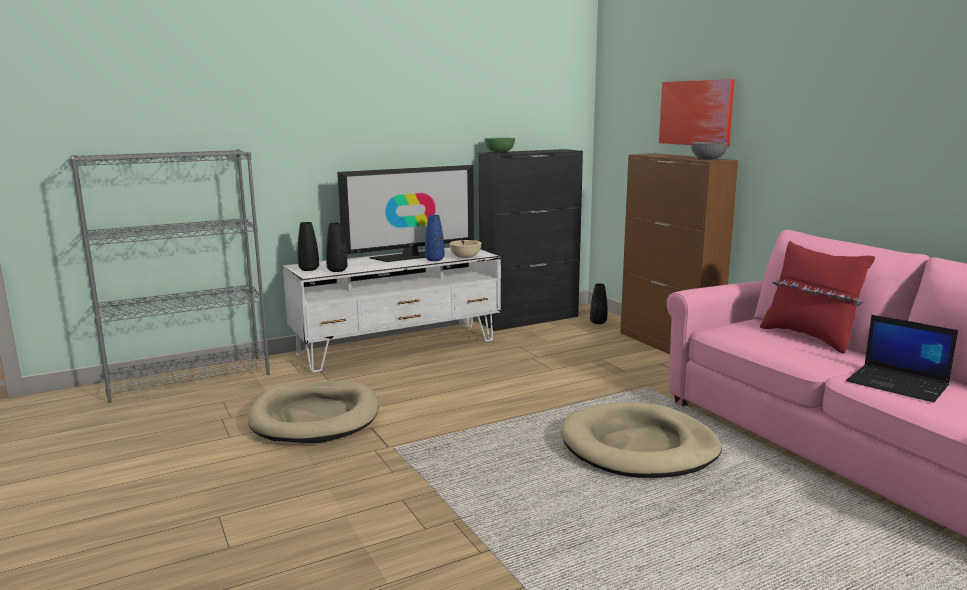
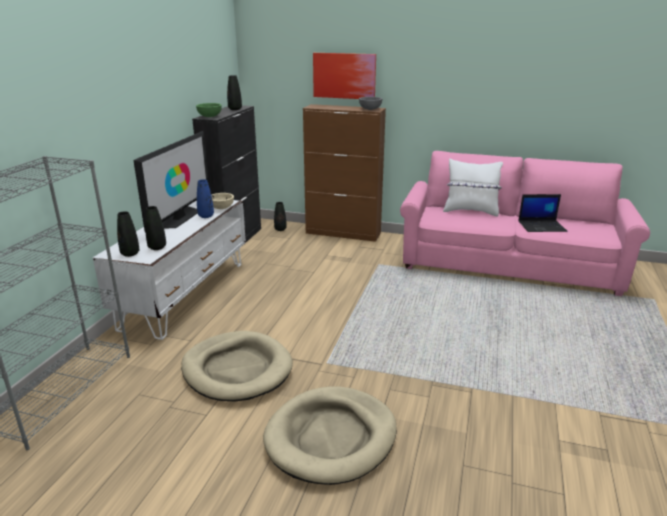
camera: 45 degrees left, 10 degrees up
beige dog bed [561,402,722,478] -> beige dog bed moved to [263,386,397,485]
red pillow [760,241,875,354] -> white pillow [443,159,503,217]
none -> black vase [227,75,242,110]

